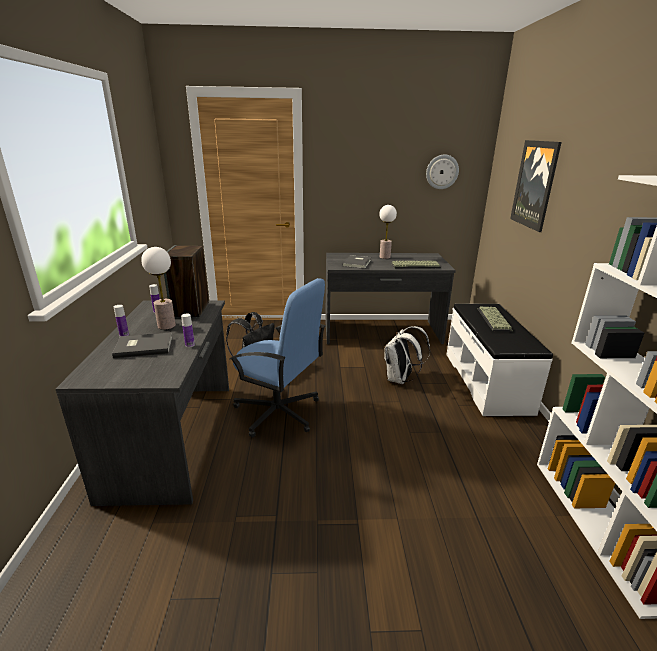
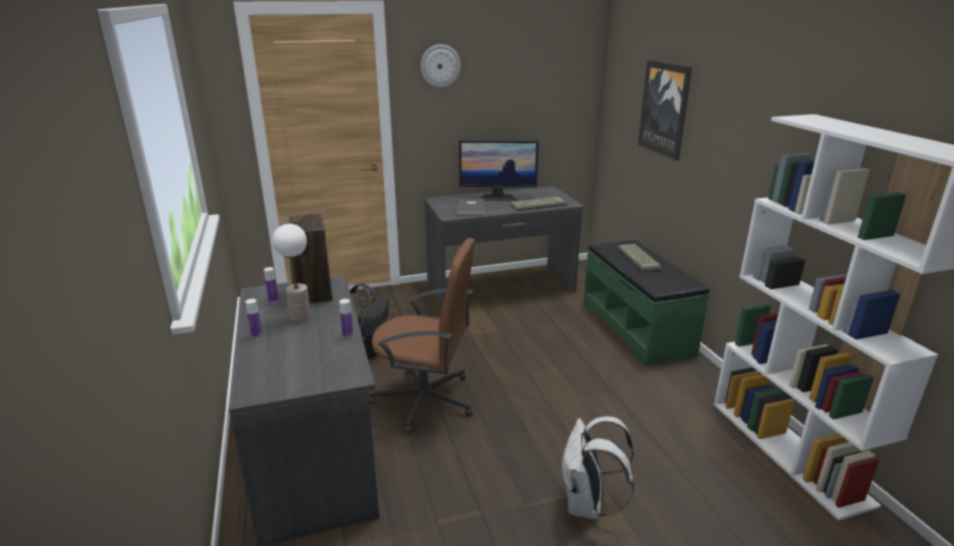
camera: 15 degrees left, 0 degrees up
grey book [112,332,172,359] -> none
blue office chair [230,278,326,438] -> brown office chair [369,238,475,434]
table lamp [379,205,397,259] -> monitor [459,140,539,201]
white backpack [384,326,430,384] -> white backpack moved to [560,416,634,519]
wall clock [426,155,459,189] -> wall clock moved to [421,44,461,88]
white bench [446,304,553,416] -> green bench [584,239,709,366]

